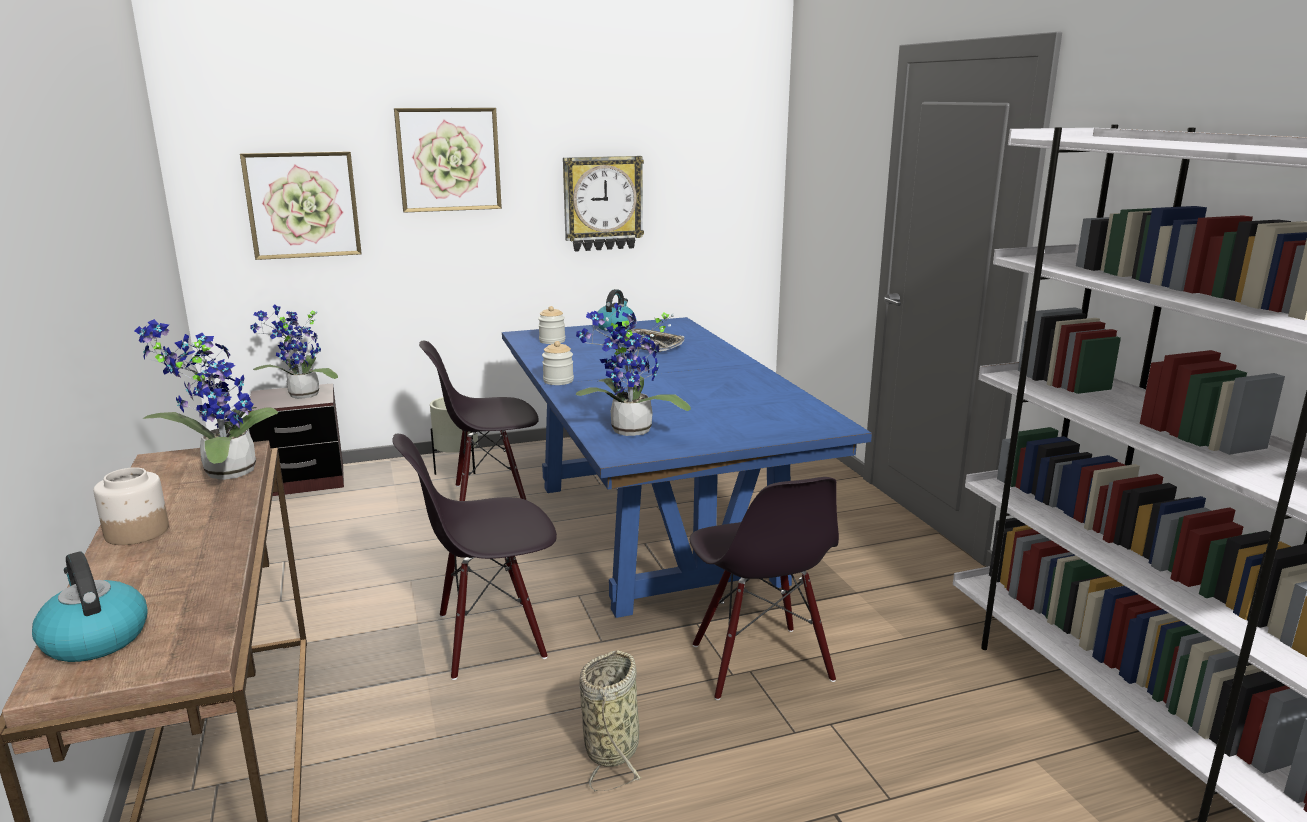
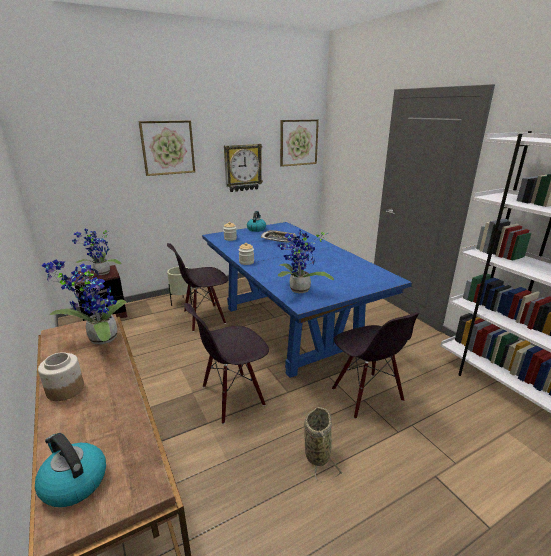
camera: 10 degrees left, 5 degrees up
picture [240,151,362,260] -> picture moved to [280,120,319,167]

